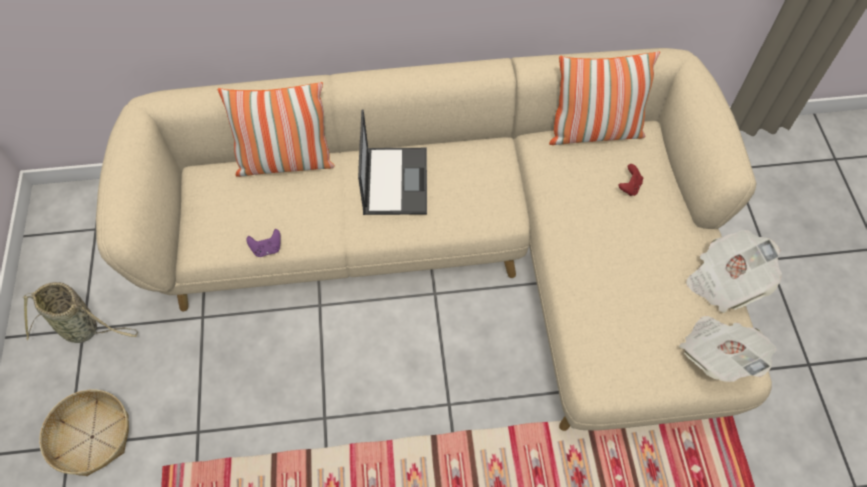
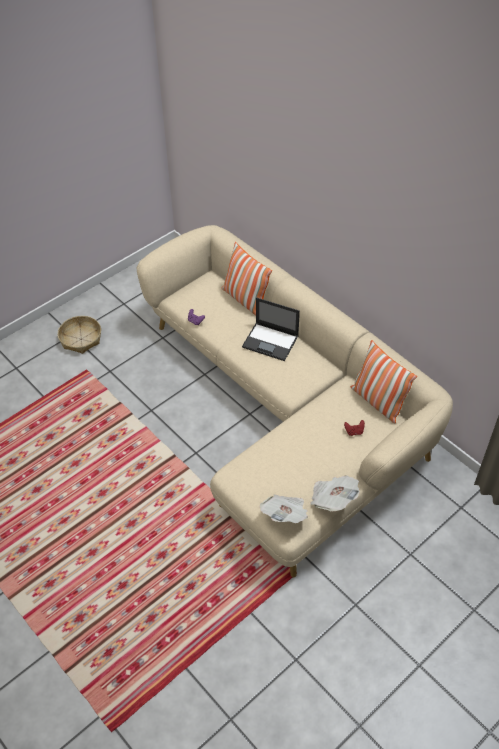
camera: 55 degrees right, 10 degrees down
basket [23,282,138,343] -> none
laptop [358,109,427,215] -> laptop turned 60 degrees clockwise [242,297,300,361]

